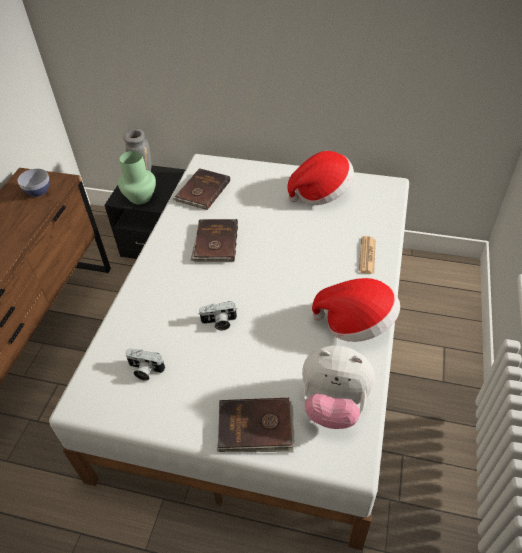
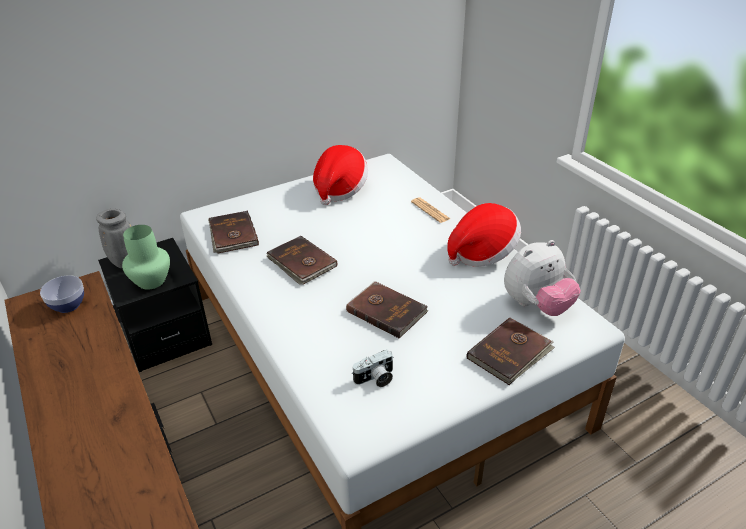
camera: 45 degrees left, 10 degrees down
camera [198,301,237,331] -> brown book [346,281,428,339]

